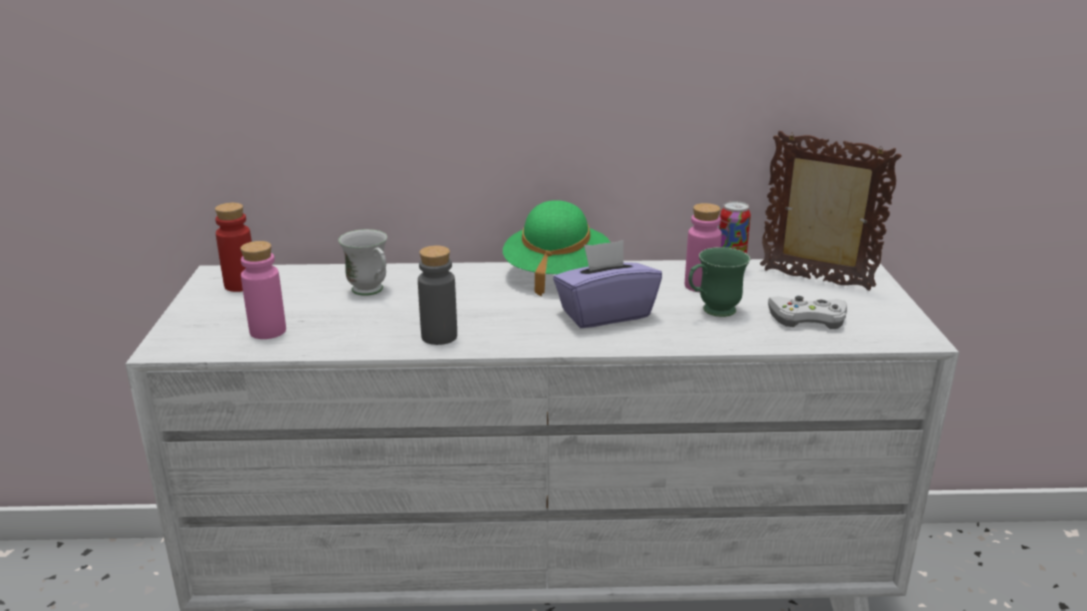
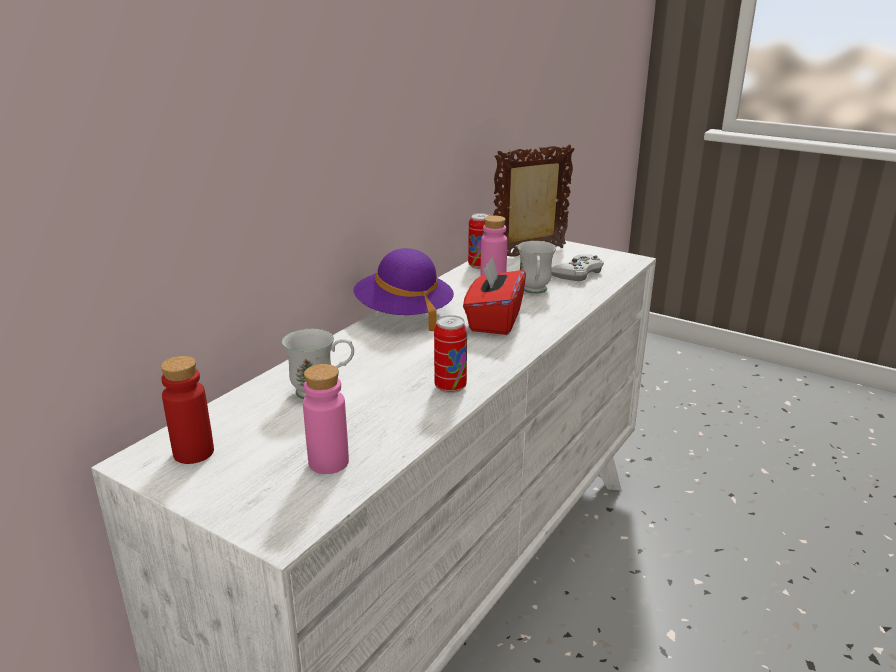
camera: 55 degrees left, 0 degrees up
grey bottle [418,246,457,345] -> can [434,315,467,393]
green hat [503,200,611,296] -> purple hat [354,248,454,331]
purple tissue box [553,240,662,328] -> red tissue box [463,257,526,335]
green mug [689,247,750,317] -> white mug [517,241,556,294]

